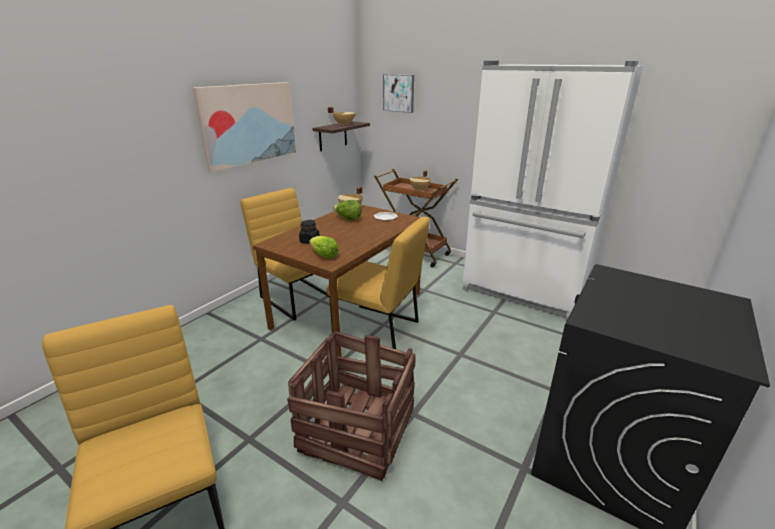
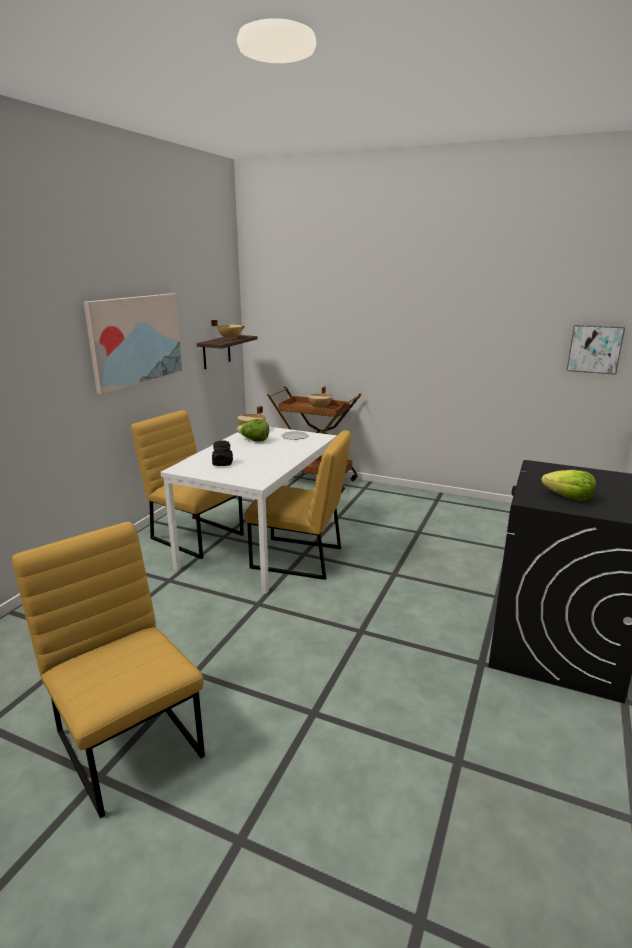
camera: 10 degrees left, 5 degrees down
brown dining table [253,204,421,357] -> white dining table [161,427,337,594]
crate [287,331,416,481] -> none
lettuce [309,236,339,259] -> lettuce moved to [541,470,596,501]
picture [383,74,414,113] -> picture moved to [567,325,625,375]
white fridge [463,61,643,321] -> none

